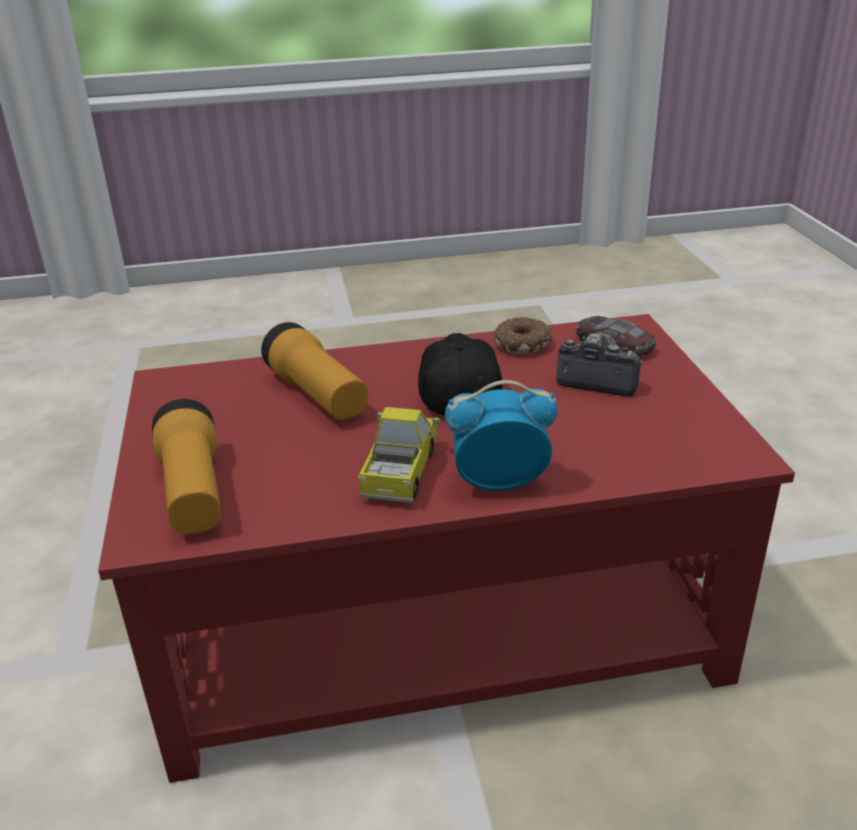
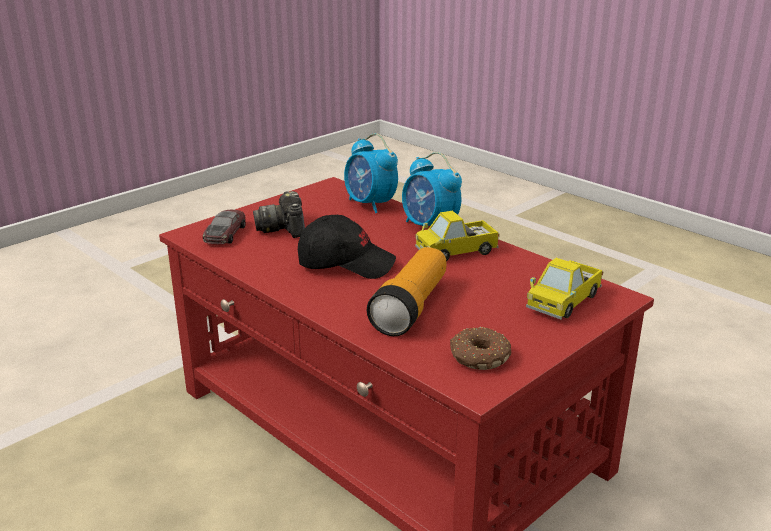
camera: 125 degrees left, 5 degrees down
flashlight [152,399,221,534] -> toy truck [526,258,603,320]
black cap [418,333,502,416] -> black cap turned 135 degrees counterclockwise [298,215,396,279]
donut [494,317,551,354] -> donut moved to [450,327,511,370]
none -> alarm clock [344,133,398,213]

